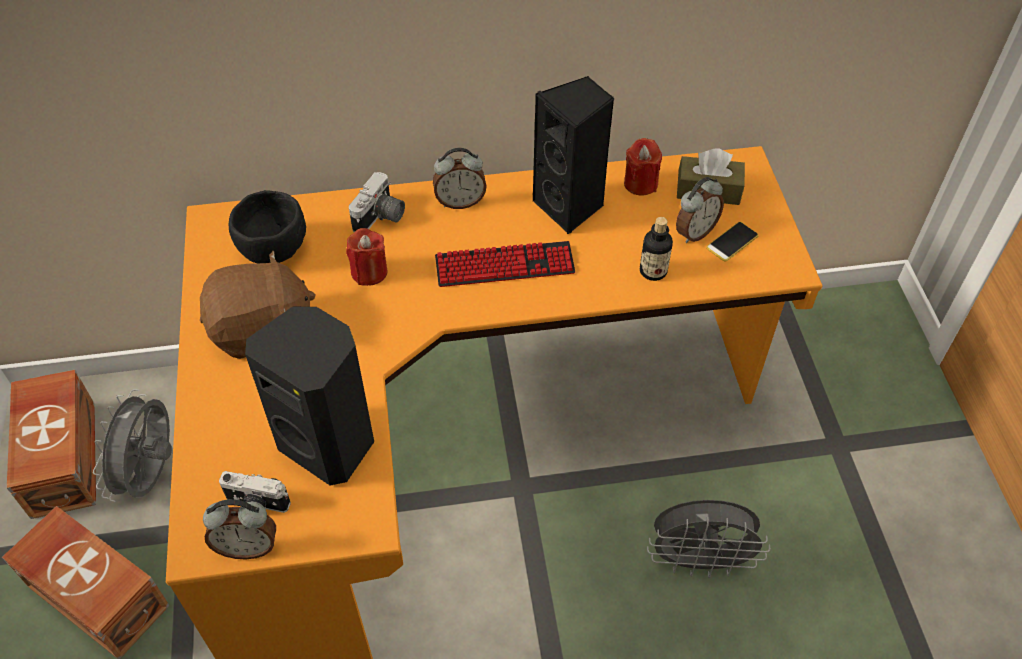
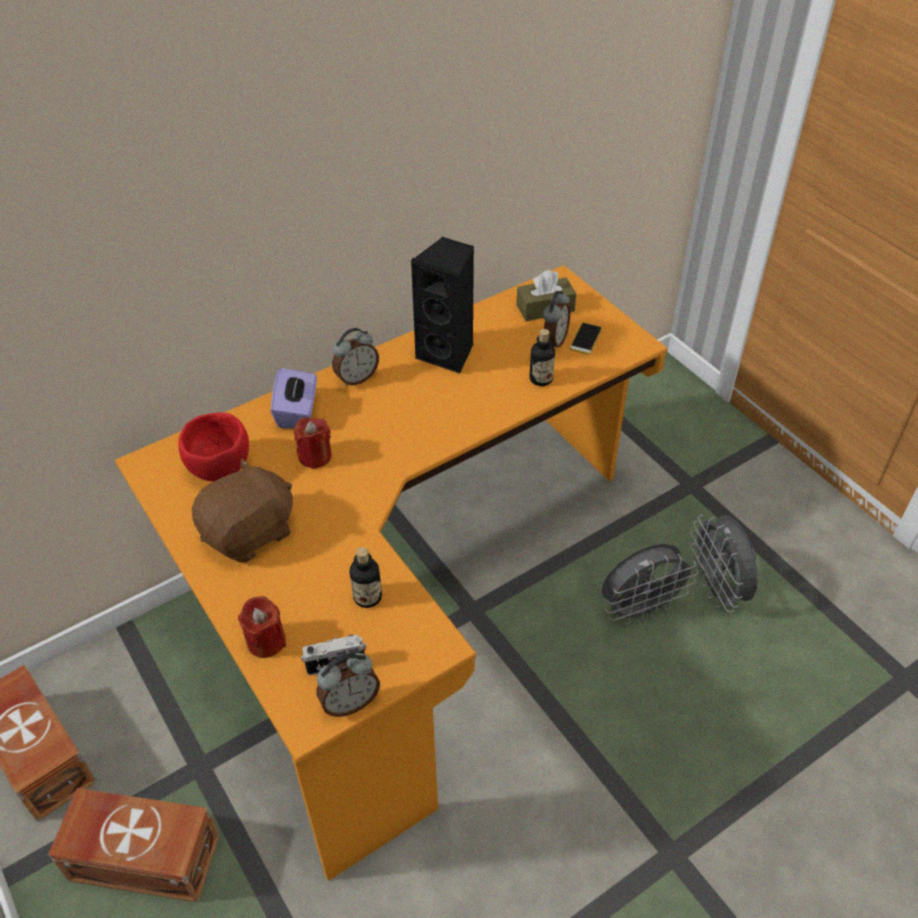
camera: 25 degrees left, 5 degrees down
grey fan [93,389,172,502] -> grey fan moved to [690,515,758,612]
black bowl [229,190,306,263] -> red bowl [179,412,249,481]
black speaker [245,307,374,486] -> bottle [349,547,382,608]
camera [349,172,405,232] -> purple tissue box [271,368,317,428]
keyboard [435,241,575,287] -> none
red candle [624,138,662,195] -> red candle moved to [238,596,286,658]

